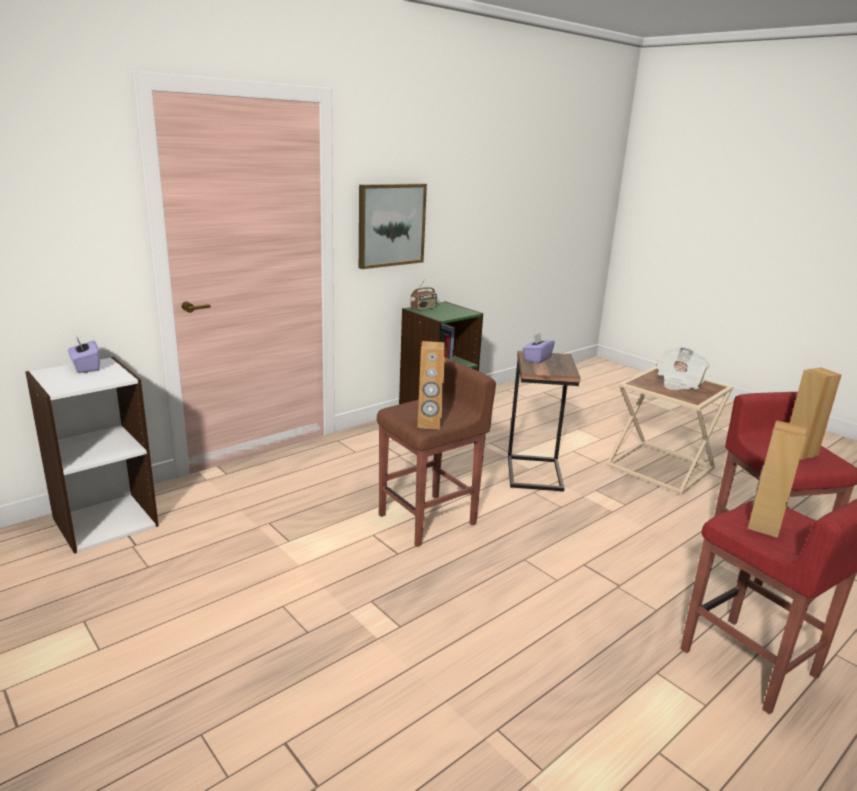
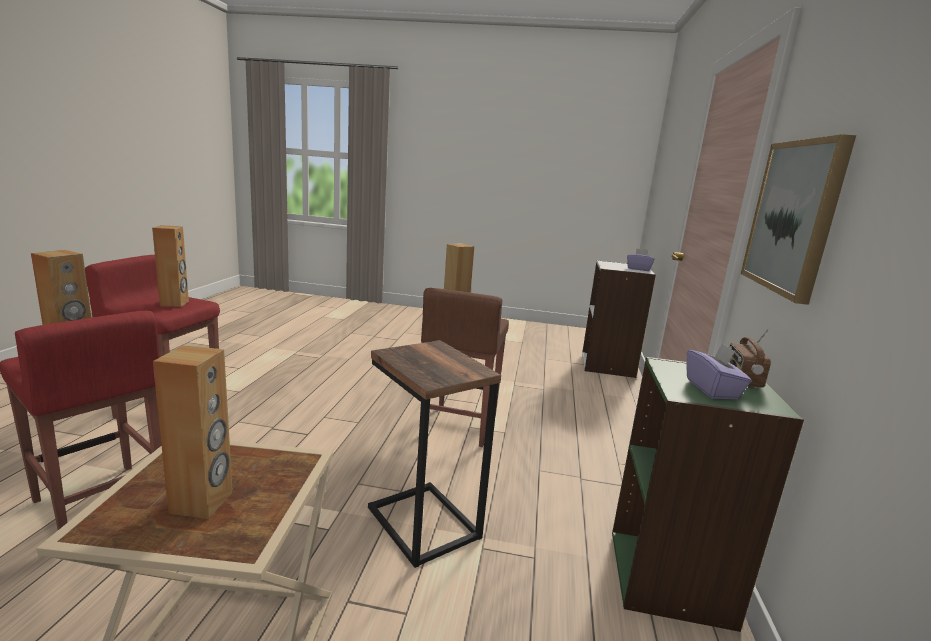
camera: 140 degrees right, 5 degrees down
purple tissue box [523,333,555,363] -> purple tissue box moved to [686,343,752,399]
newspaper [656,347,710,390] -> brown speaker [153,345,233,519]

